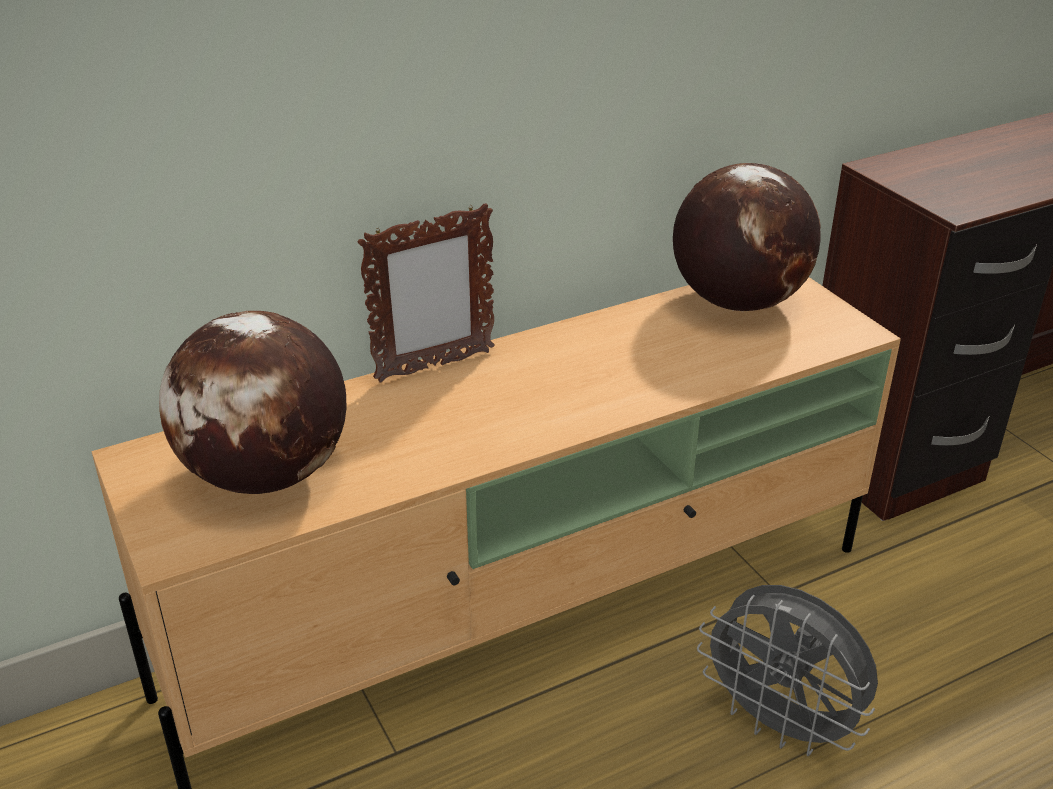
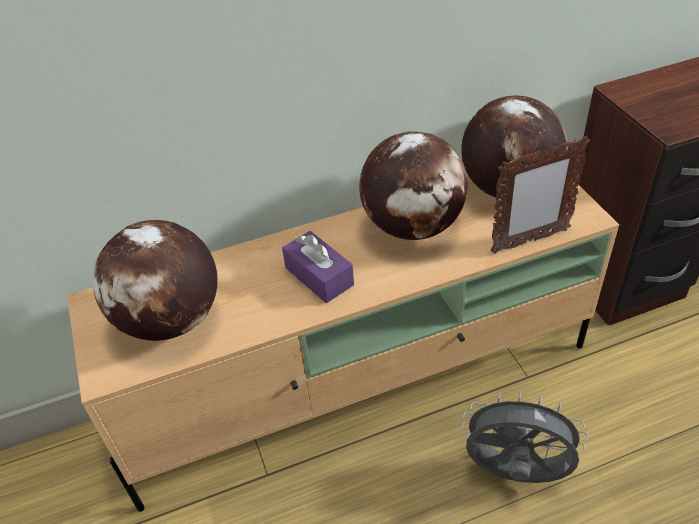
camera: 10 degrees right, 10 degrees up
picture frame [358,203,495,383] -> picture frame moved to [491,136,590,254]
grey fan [697,585,878,756] -> grey fan turned 150 degrees clockwise [461,392,588,483]
none -> purple tissue box [282,231,354,303]
none -> globe [359,131,468,240]

